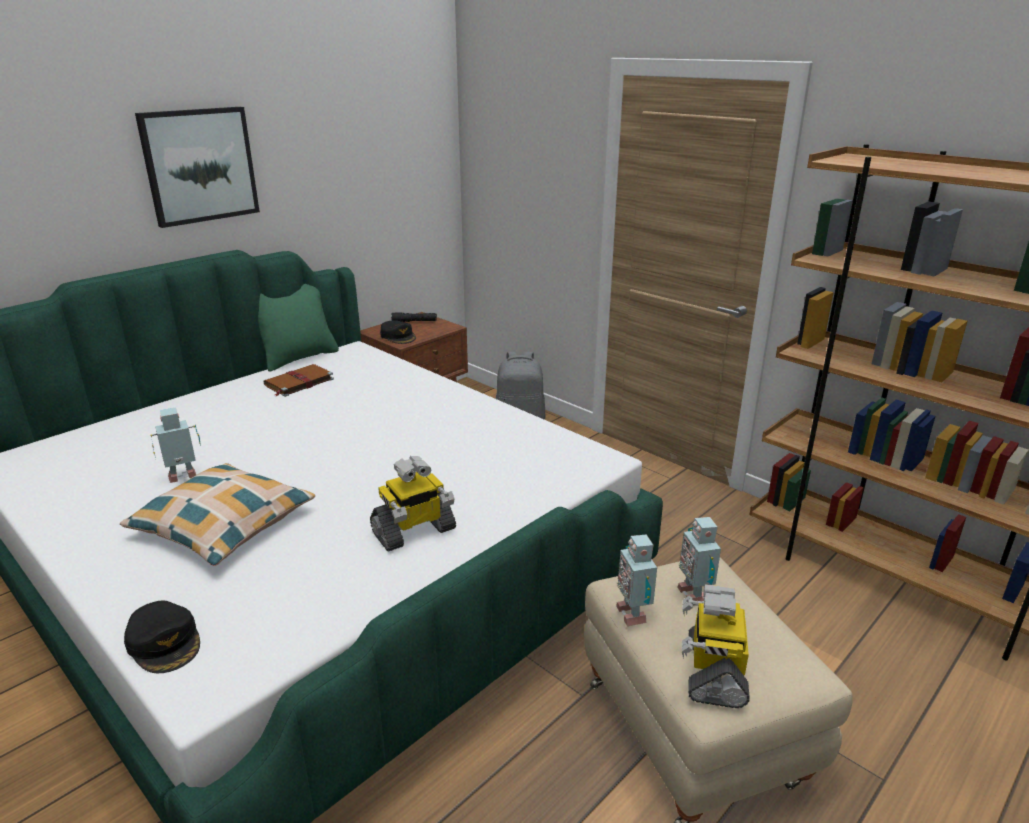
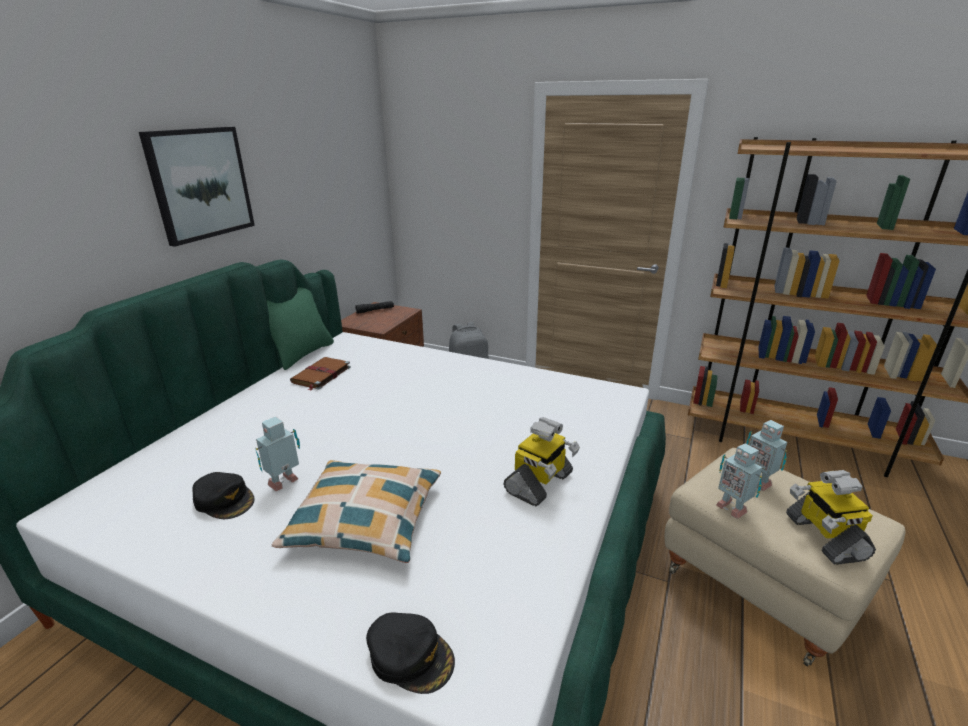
camera: 20 degrees left, 0 degrees up
black cap [380,320,416,344] -> black cap moved to [193,472,255,519]

